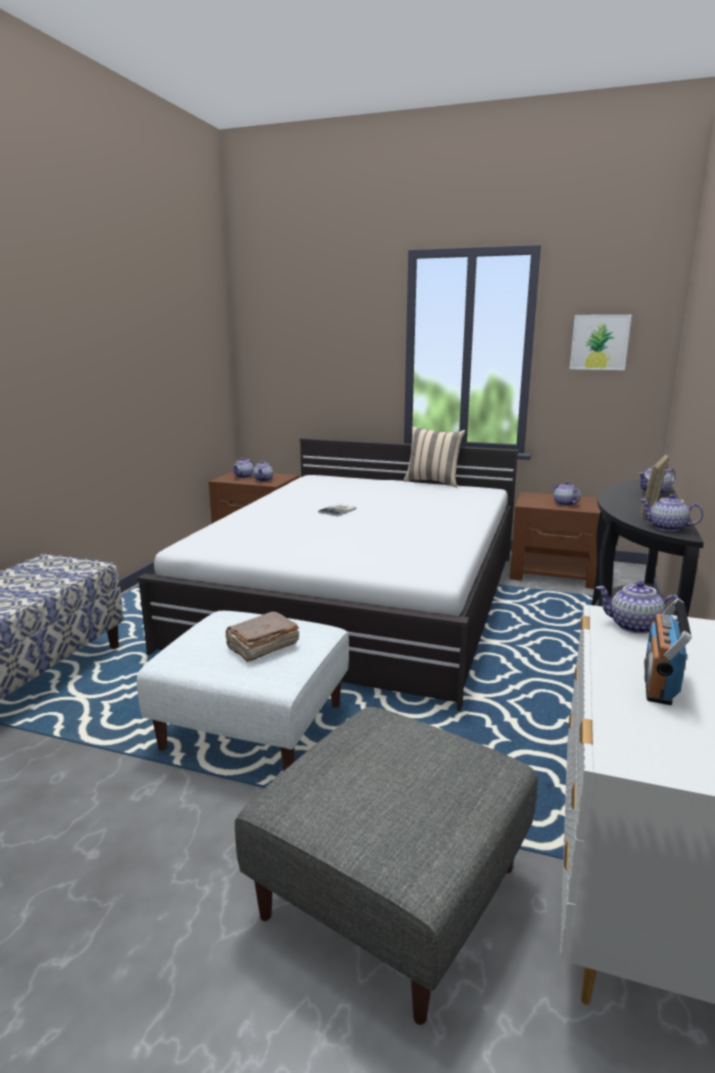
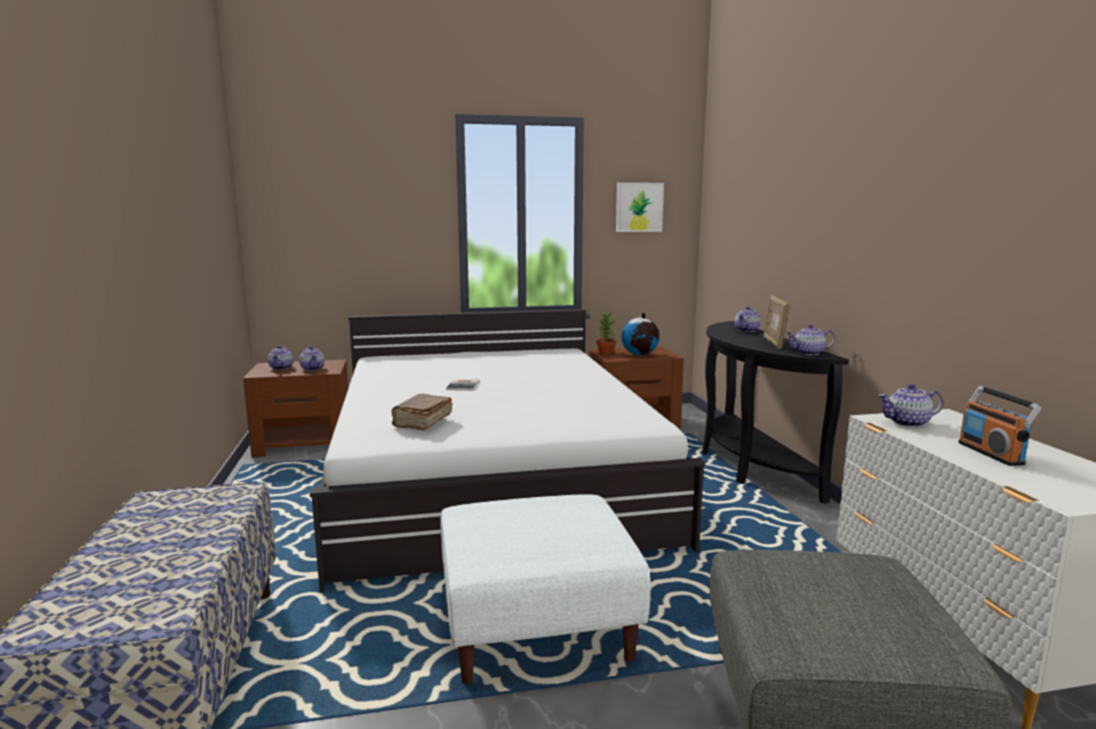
camera: 30 degrees left, 5 degrees down
brown book [225,611,299,662] -> brown book moved to [392,394,453,431]
beige pillow [403,427,465,487] -> none
teapot [553,482,581,506] -> globe [621,313,660,355]
none -> potted plant [596,311,616,354]

